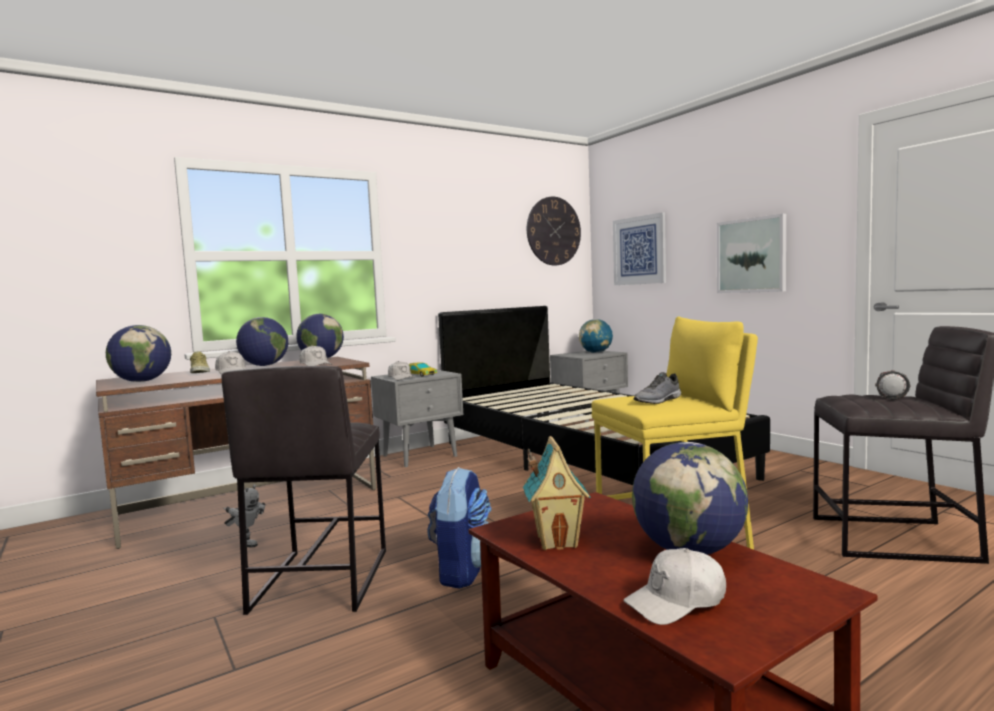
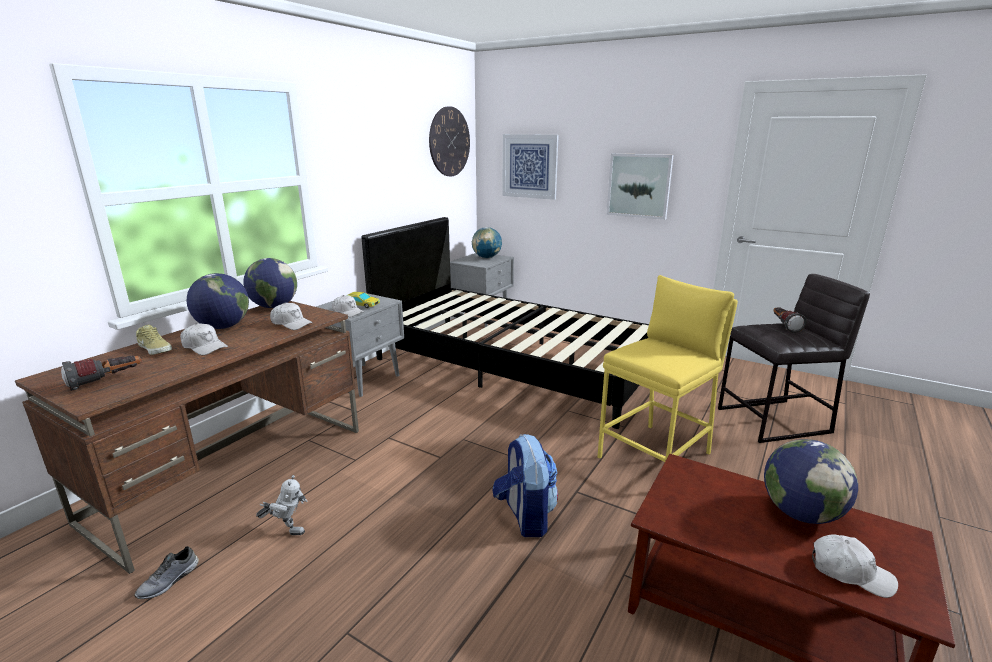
camera: 25 degrees left, 15 degrees up
globe [106,325,171,382] -> flashlight [61,355,141,391]
grey stool [222,366,386,615] -> none
toy house [523,436,591,550] -> none
white cap [623,548,726,625] -> white cap turned 105 degrees counterclockwise [812,534,898,598]
grey shoe [633,372,681,404] -> grey shoe moved to [134,546,199,599]

